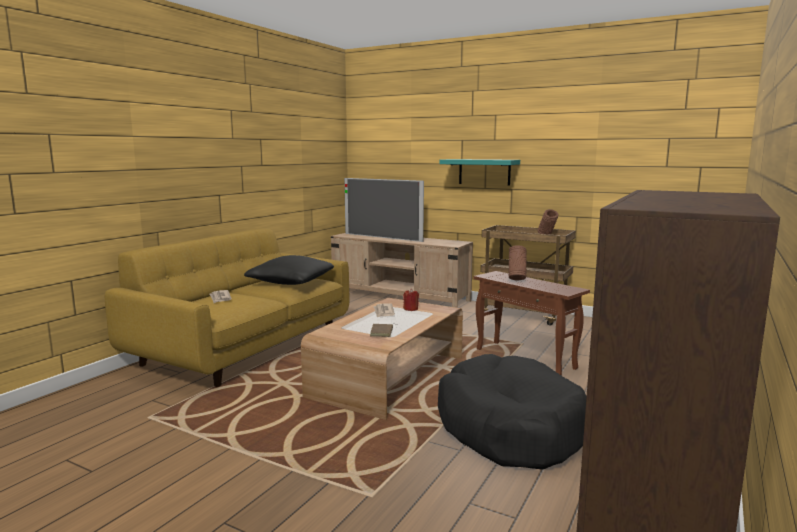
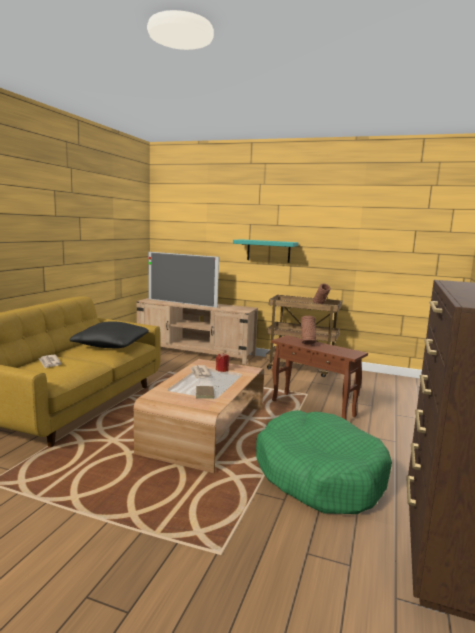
camera: 10 degrees left, 0 degrees up
black dog bed [438,354,587,470] -> green dog bed [256,410,392,514]

